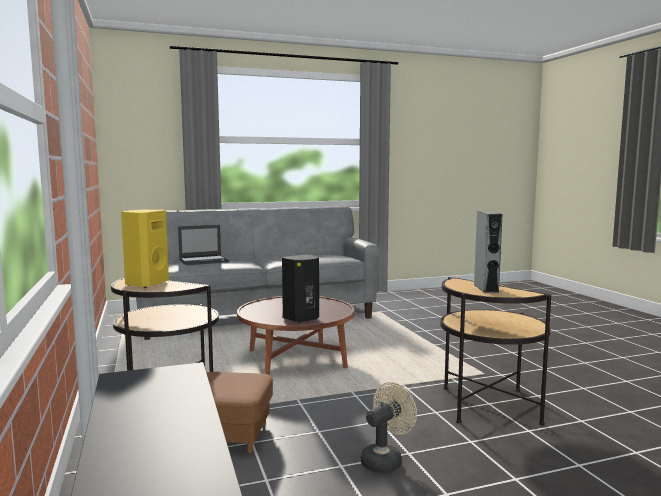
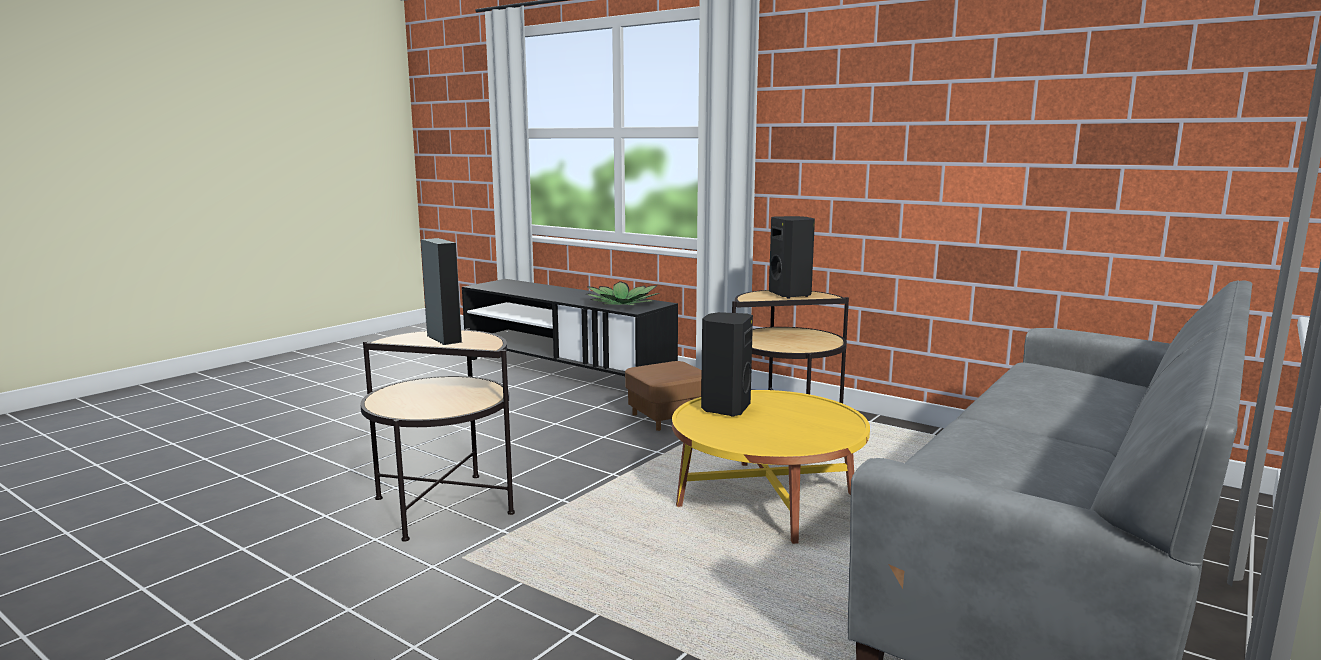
camera: 145 degrees right, 5 degrees up
yellow speaker [121,210,169,288] -> black speaker [769,216,815,299]
laptop [178,225,229,265] -> none
brown coffee table [237,296,355,375] -> yellow coffee table [672,390,870,544]
beige fan [361,382,417,473] -> none
none -> potted plant [586,281,660,305]

